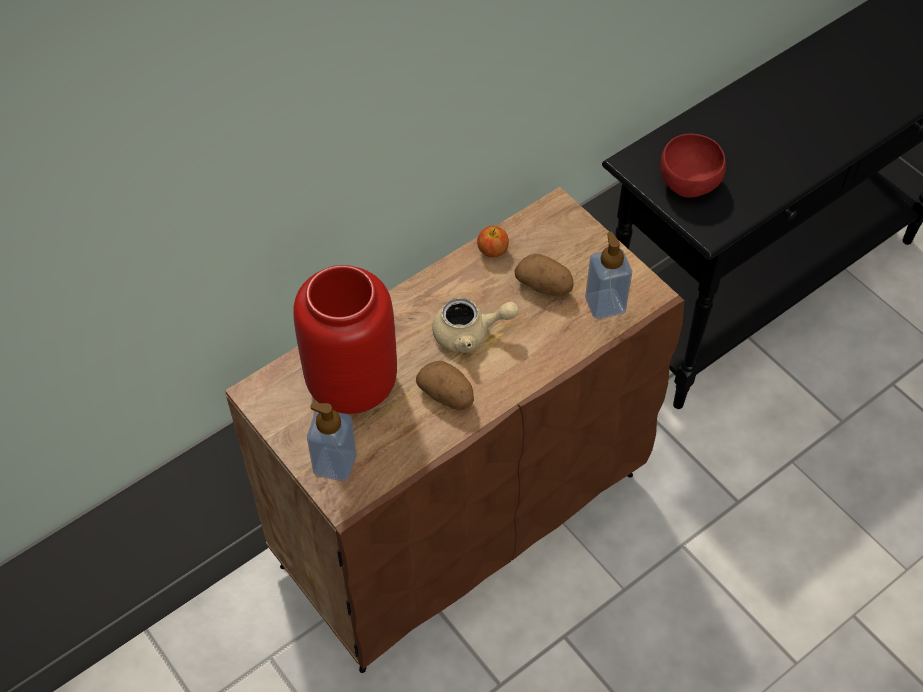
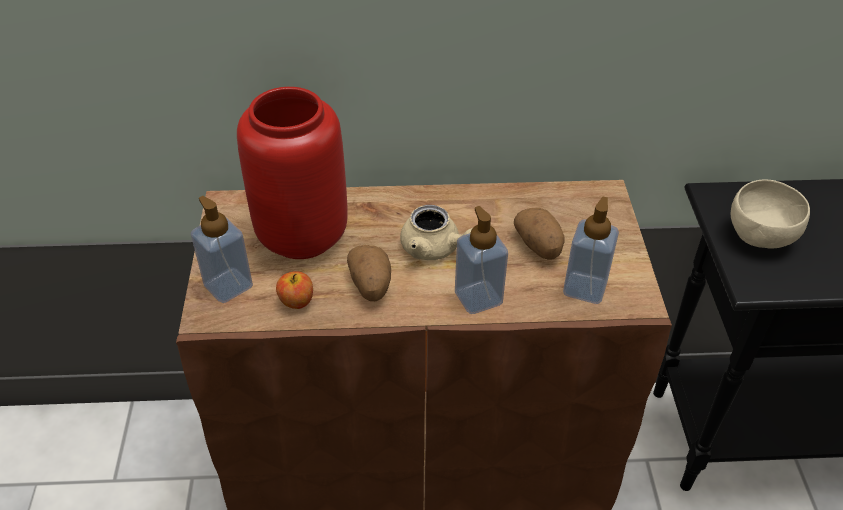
camera: 35 degrees right, 10 degrees down
apple [477,226,509,257] -> apple moved to [276,271,313,309]
red bowl [660,134,726,198] -> beige bowl [731,180,810,249]
none -> soap dispenser [455,206,508,314]

